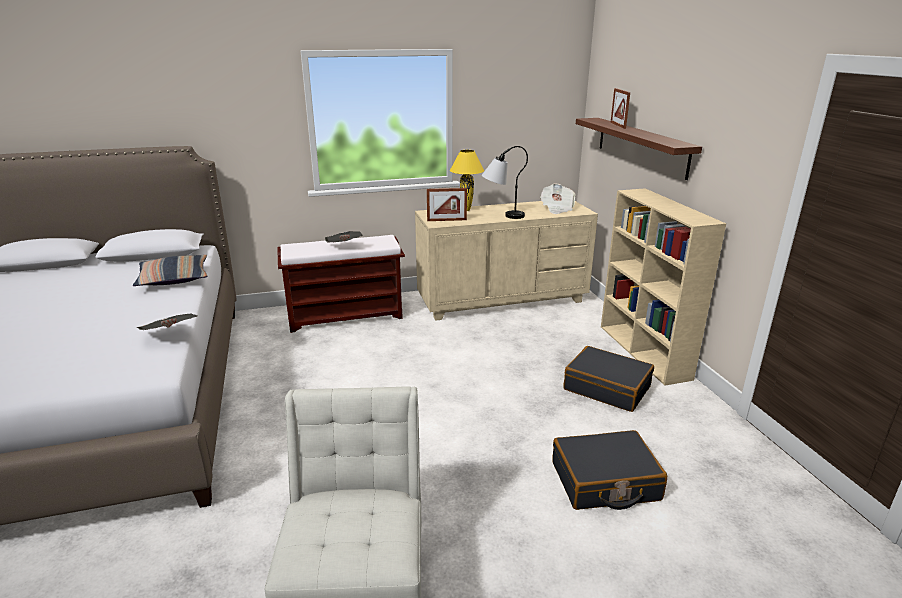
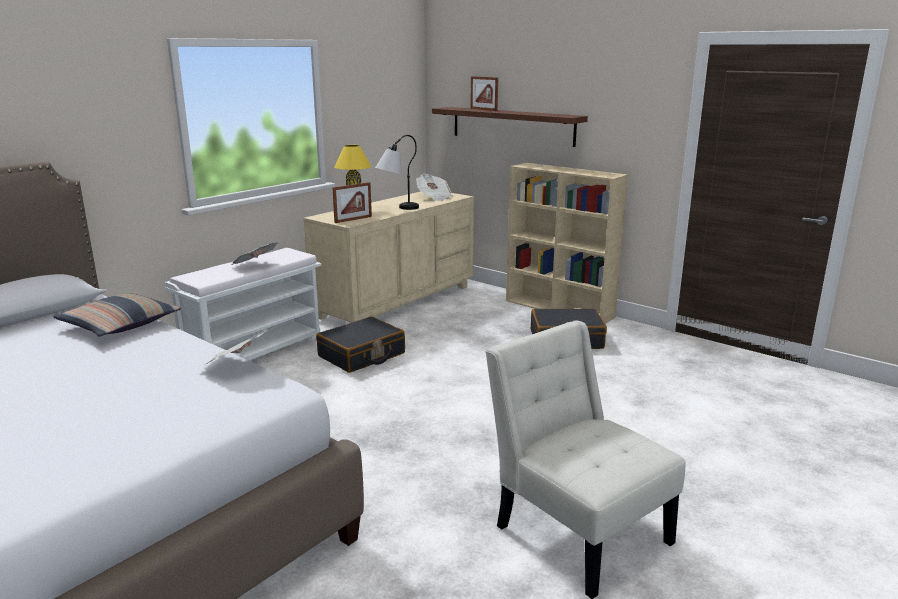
camera: 35 degrees left, 5 degrees down
brown bench [277,235,405,333] -> white bench [165,248,321,361]
black suitcase [552,430,667,510] -> black suitcase moved to [316,317,405,373]

